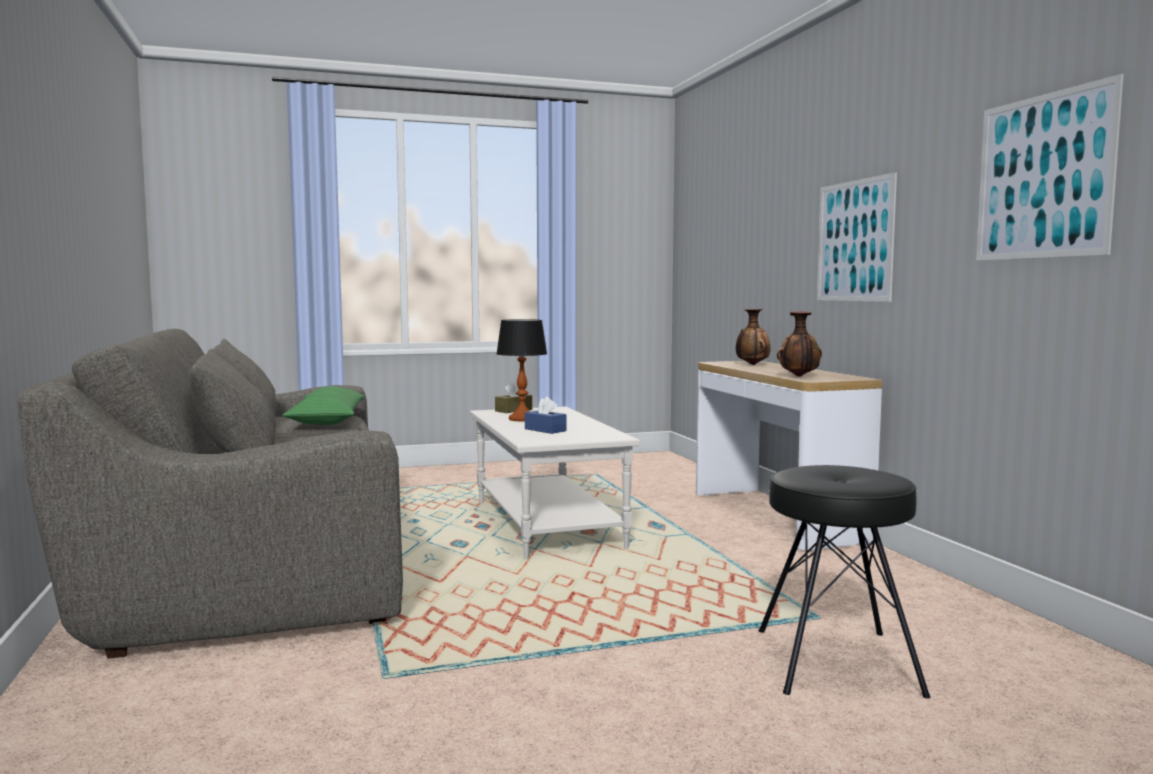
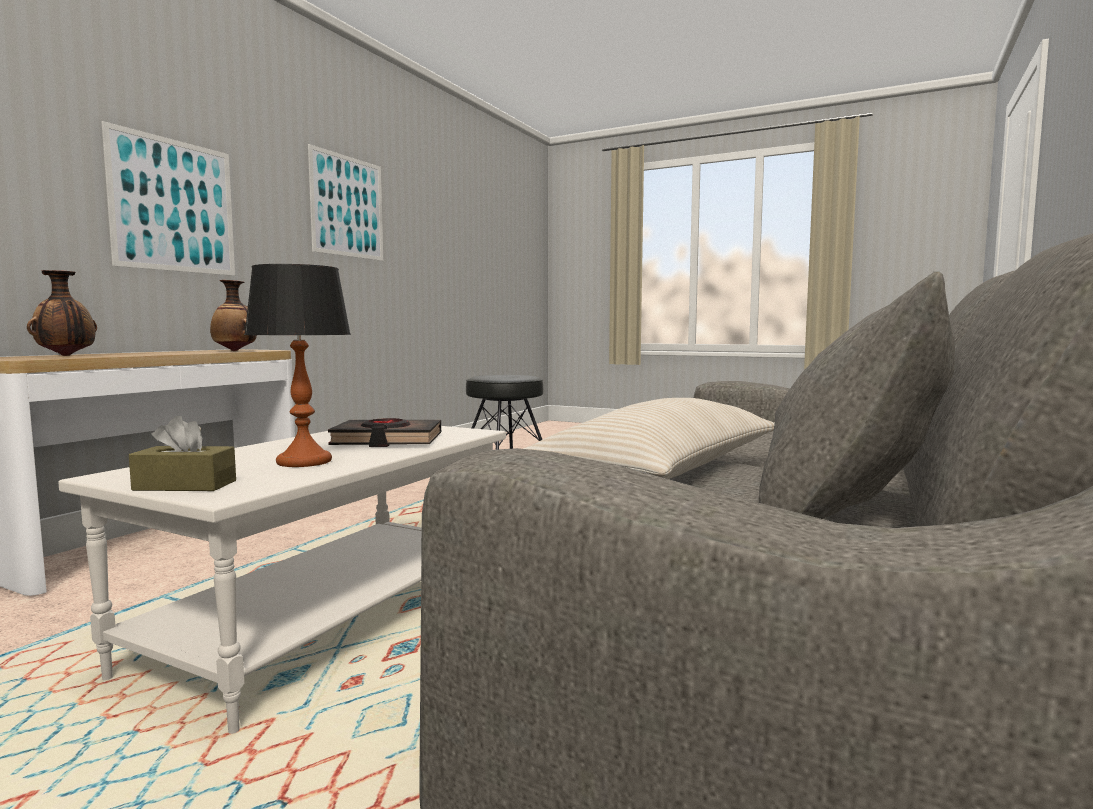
camera: 135 degrees left, 0 degrees up
green pillow [282,386,365,425] -> beige pillow [524,398,775,479]
blue tissue box [525,396,566,434] -> black book [328,418,441,447]

